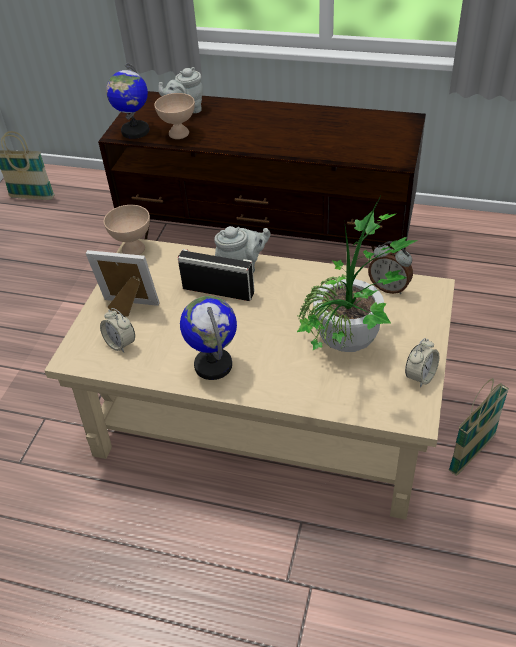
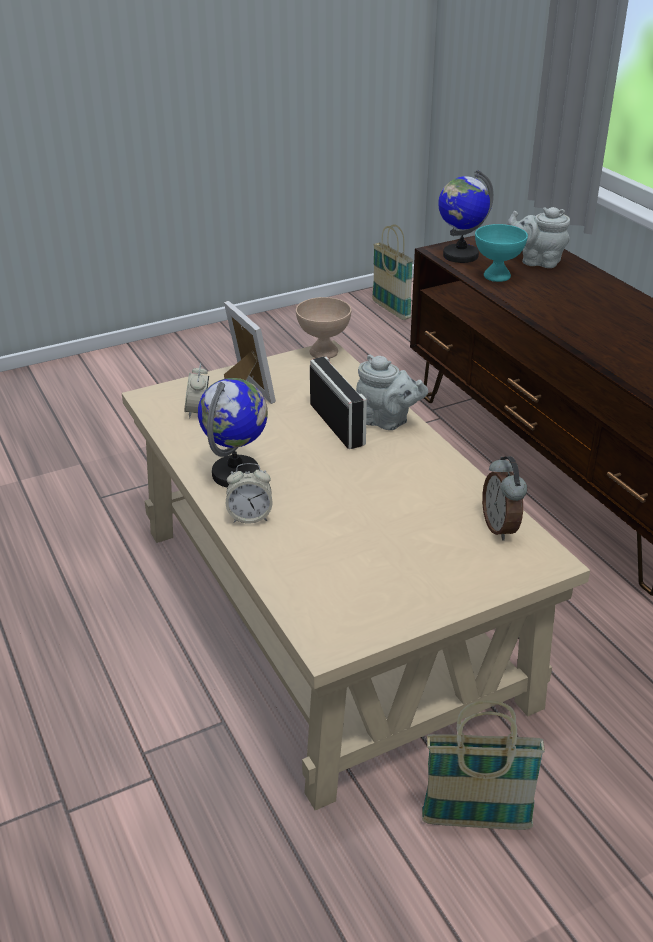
camera: 45 degrees right, 10 degrees down
beige bowl [154,93,195,139] -> turquoise bowl [475,224,528,282]
potted plant [297,192,418,352] -> none
alarm clock [405,338,439,388] -> alarm clock moved to [226,463,273,524]

